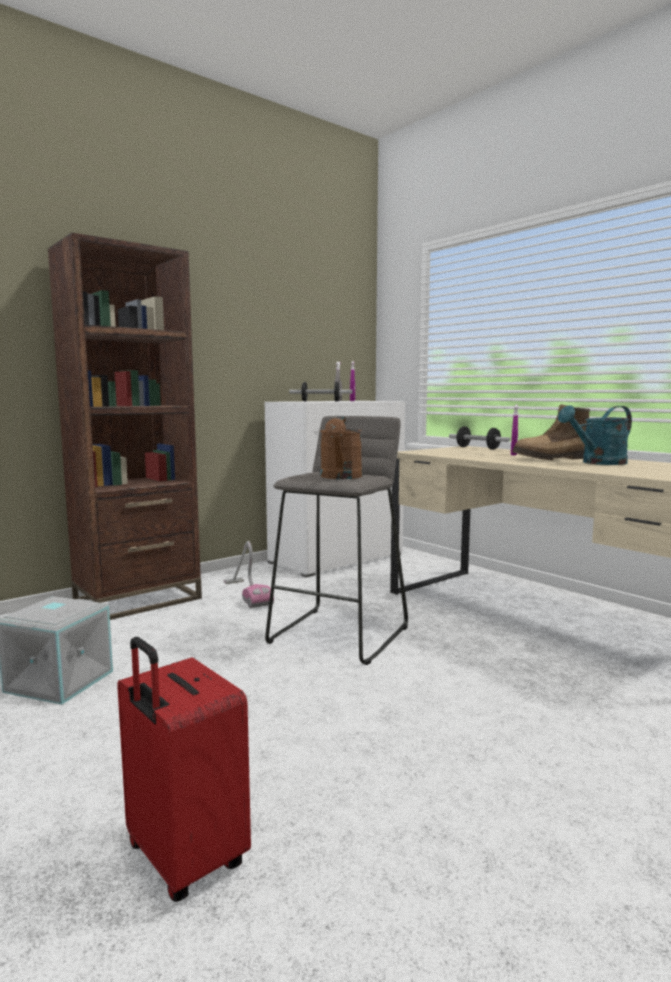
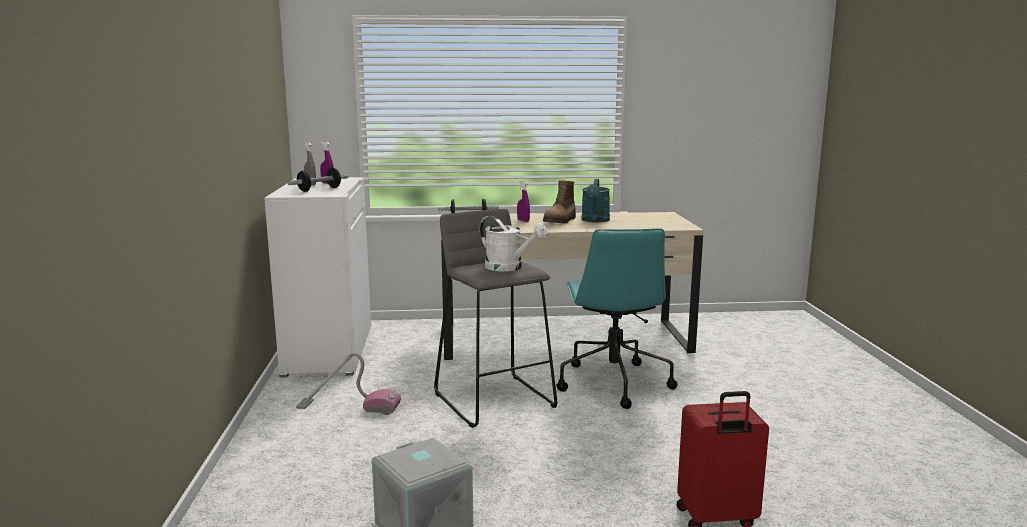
camera: 55 degrees left, 5 degrees up
brown bookcase [48,233,202,620] -> none
brown watering can [320,417,362,479] -> white watering can [480,216,548,271]
none -> turquoise office chair [557,228,678,409]

